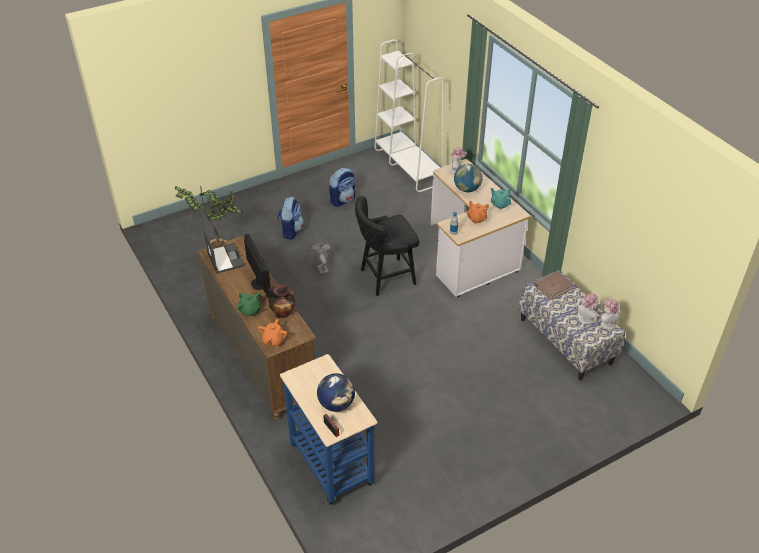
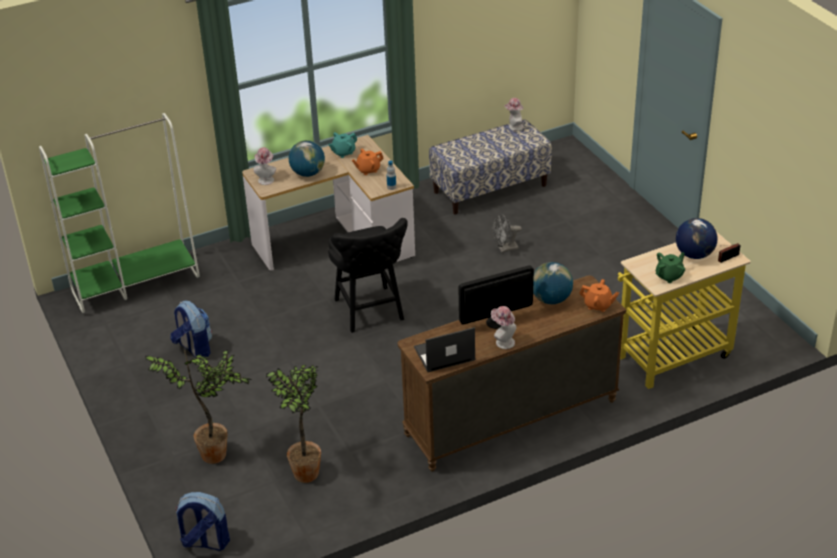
camera: 85 degrees left, 5 degrees down
green teapot [237,292,261,317] -> green teapot moved to [656,252,685,283]
vase [268,284,296,318] -> globe [533,262,573,304]
backpack [277,197,304,240] -> backpack moved to [175,492,230,551]
blue cart [280,354,377,505] -> yellow cart [618,232,751,389]
grey fan [308,242,332,275] -> grey fan moved to [493,214,522,253]
white clothes rack [375,40,444,192] -> green clothes rack [39,113,199,313]
brown book [534,271,574,300] -> none
hat [578,293,599,324] -> hat moved to [491,306,517,349]
none -> potted plant [145,350,251,464]

